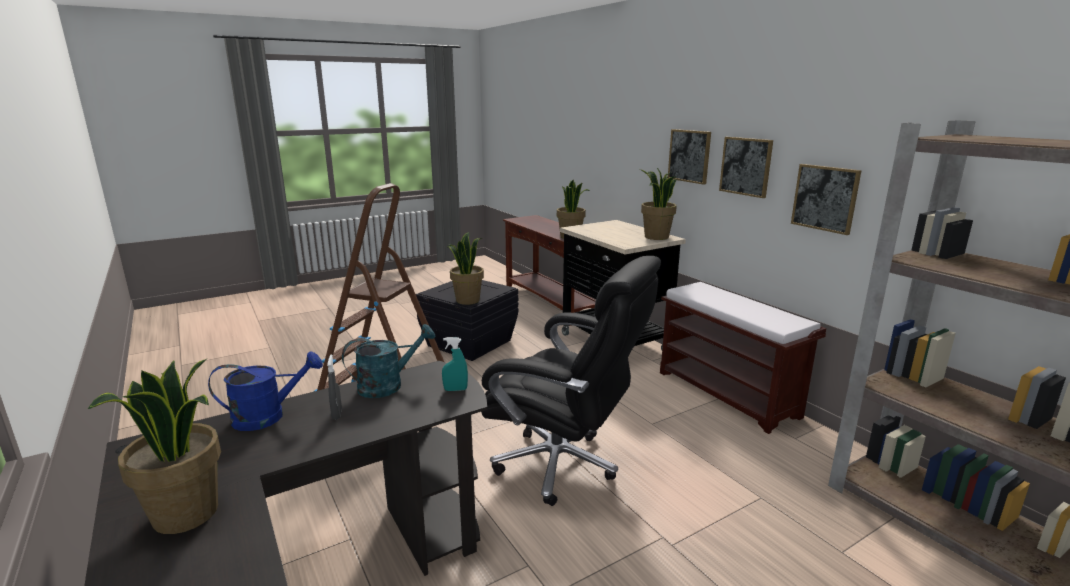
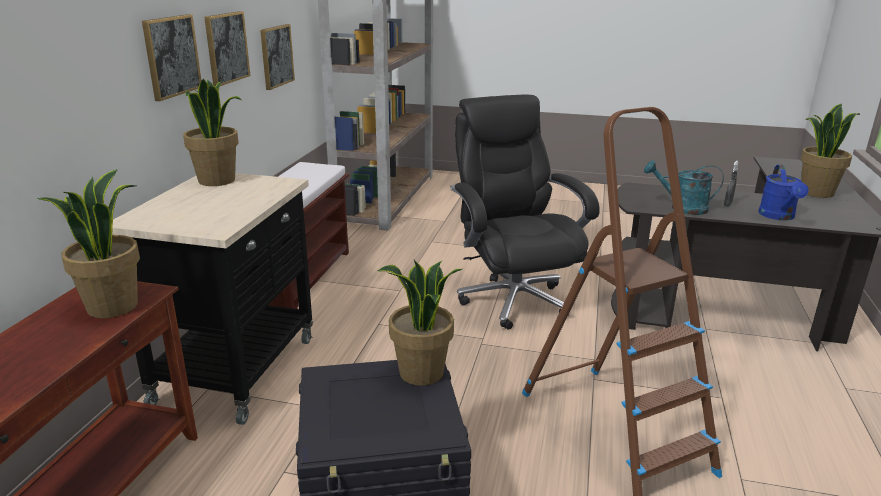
camera: 135 degrees left, 5 degrees up
blue watering can [208,351,323,431] -> blue watering can turned 105 degrees counterclockwise [758,164,809,221]
turquoise spray bottle [442,337,468,391] -> none

